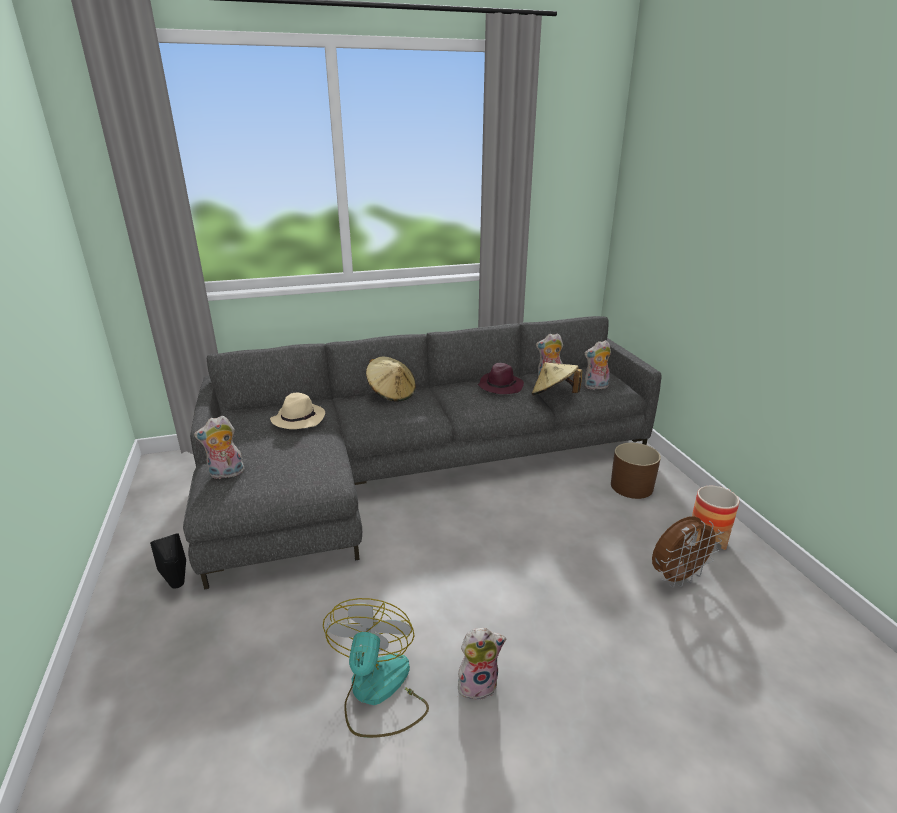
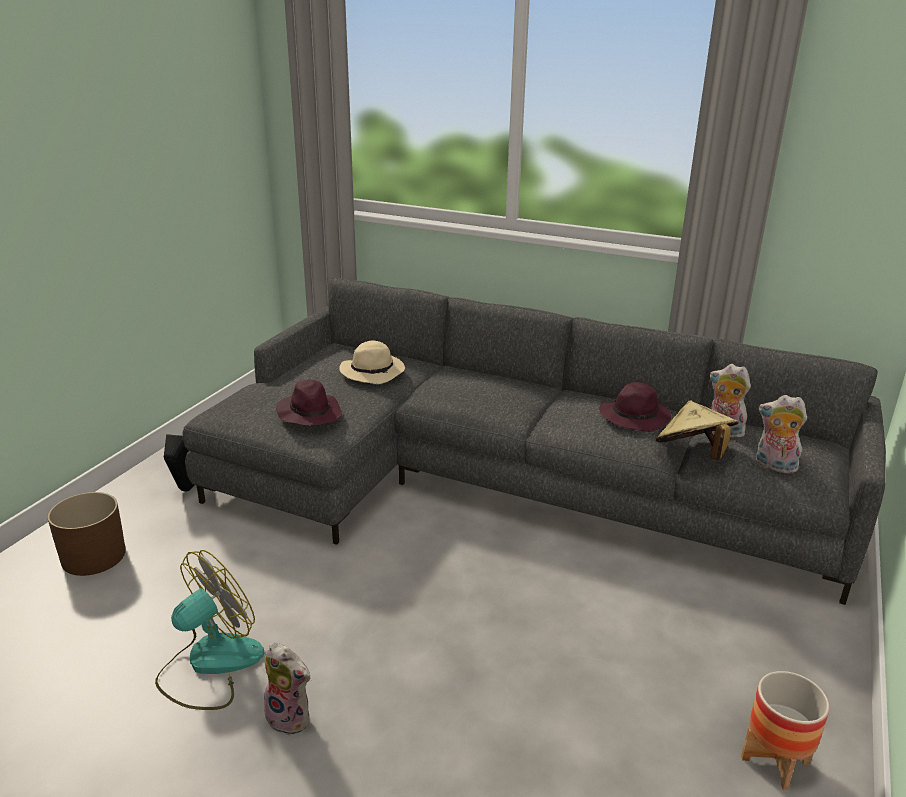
camera: 40 degrees right, 0 degrees up
plush toy [194,416,245,479] -> none
beige hat [366,357,416,402] -> none
brown planter [611,443,661,499] -> brown planter moved to [48,492,126,576]
brown fan [652,516,722,588] -> none
none -> purple hat [276,380,342,426]

